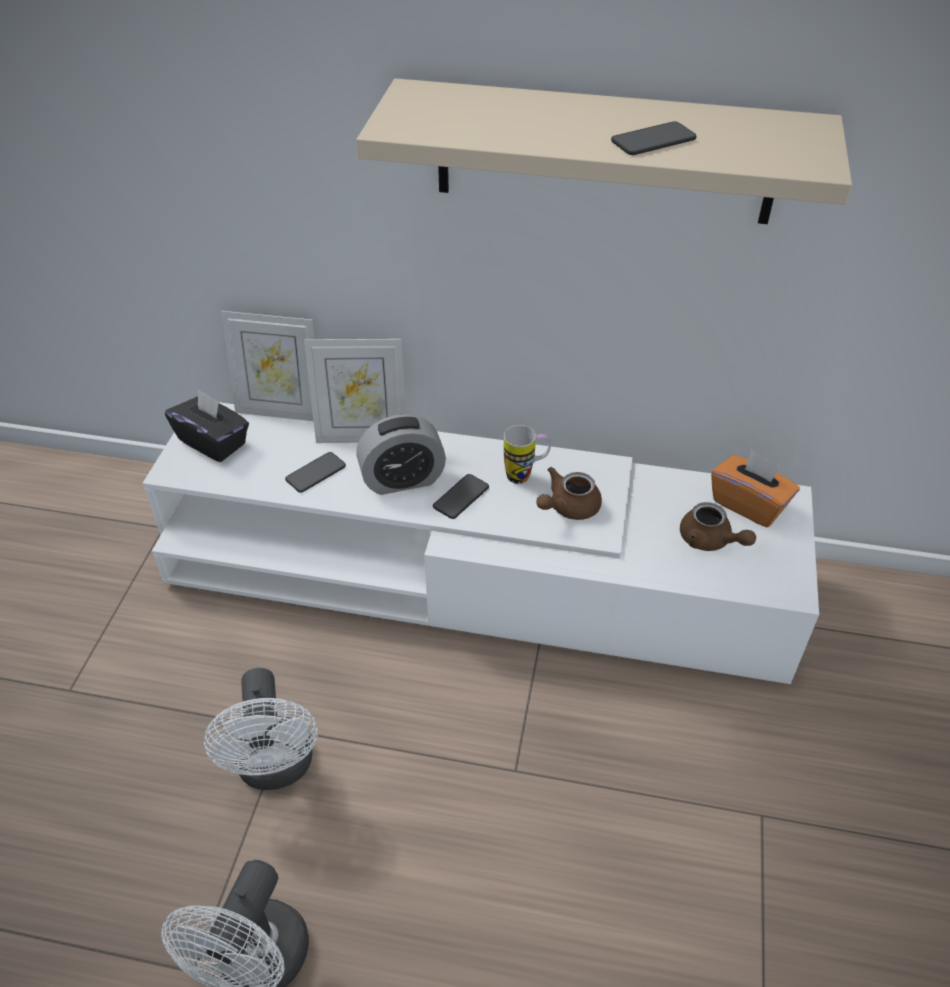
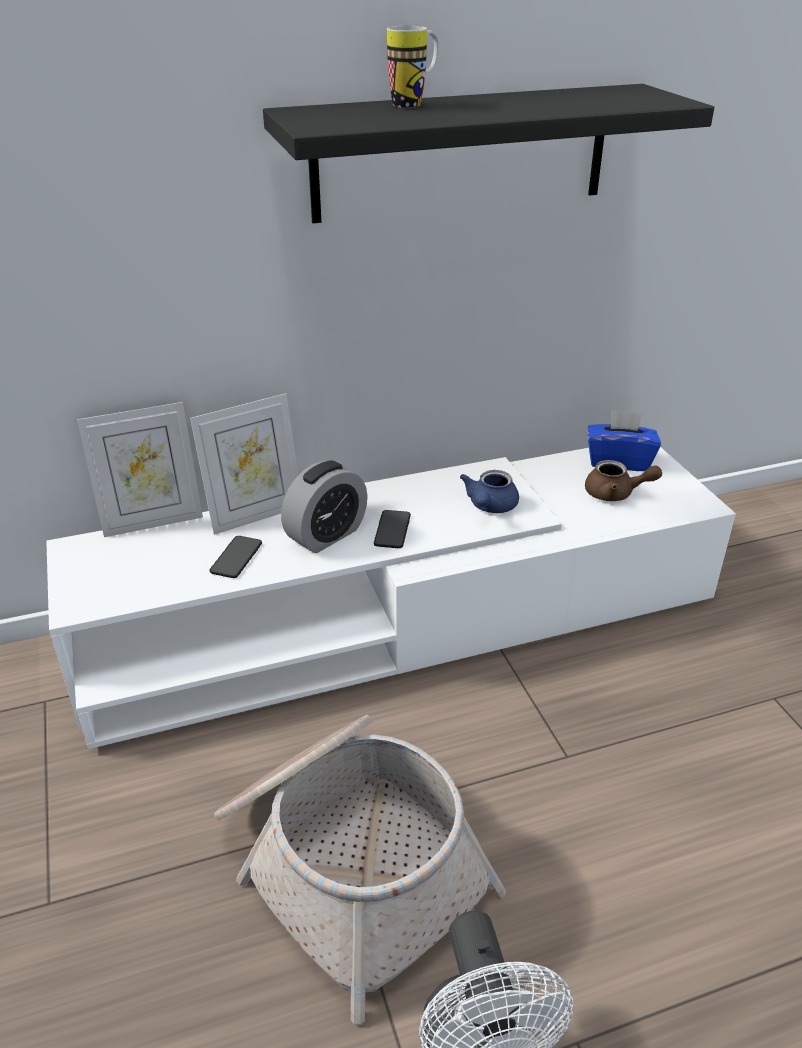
camera: 30 degrees left, 10 degrees down
black tissue box [165,389,249,462] -> none
white fan [204,668,318,790] -> basket [214,715,506,1025]
beige shelf [356,78,852,224] -> black shelf [263,84,714,223]
mug [504,425,551,484] -> mug moved to [387,26,439,108]
brown teapot [536,467,602,520] -> blue teapot [460,470,519,513]
phone [611,121,697,155] -> none
orange tissue box [711,450,800,527] -> blue tissue box [588,409,661,471]

